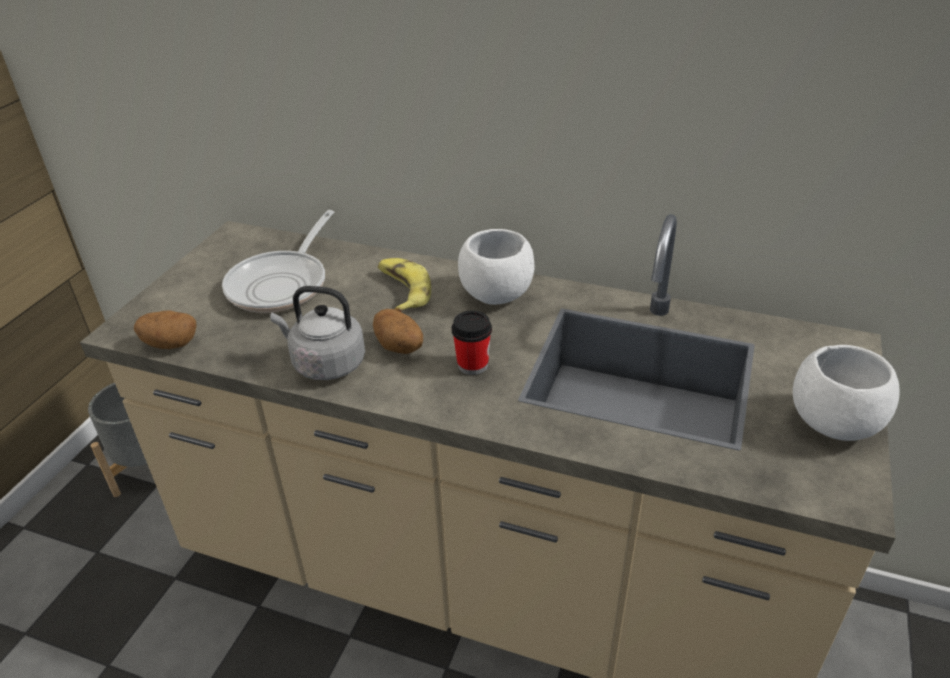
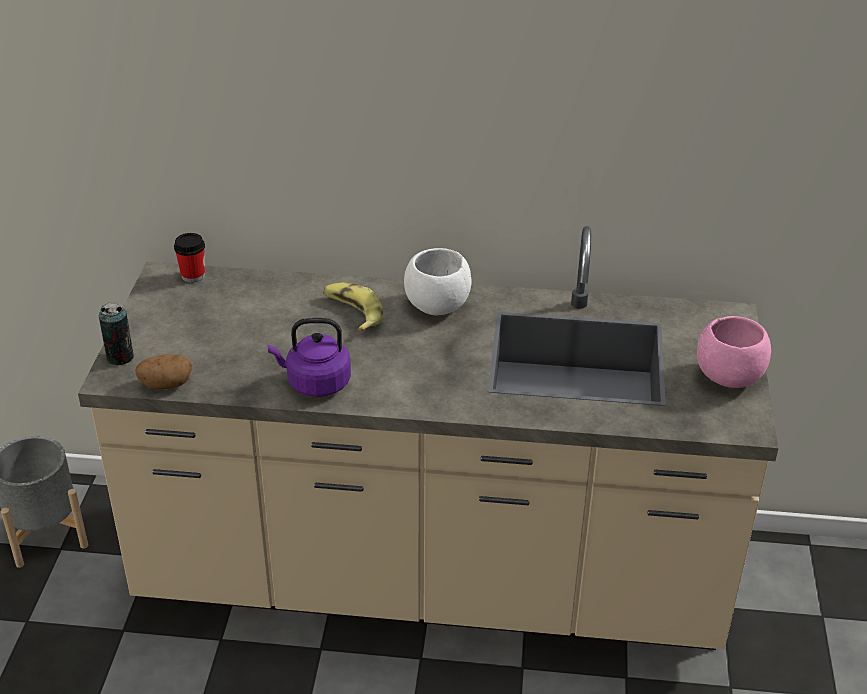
camera: 15 degrees left, 0 degrees up
frying pan [222,210,334,313] -> none
grey kettle [270,286,365,380] -> purple kettle [267,318,351,397]
potato [373,309,423,354] -> none
cup [451,310,492,375] -> cup moved to [174,233,205,282]
white bowl [793,345,900,441] -> pink bowl [697,316,771,388]
none -> can [99,302,134,365]

